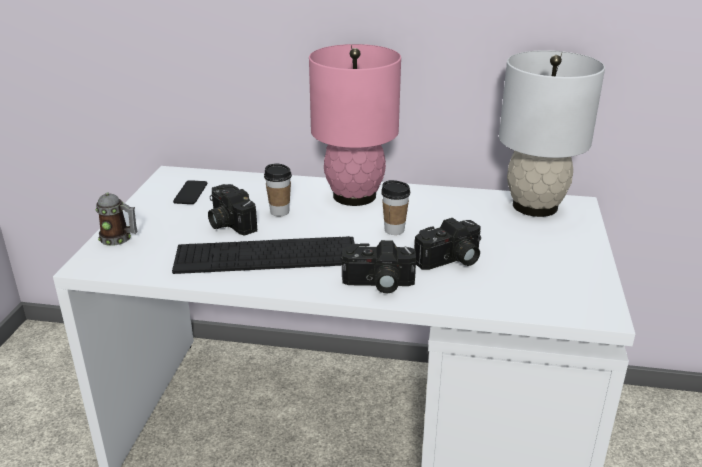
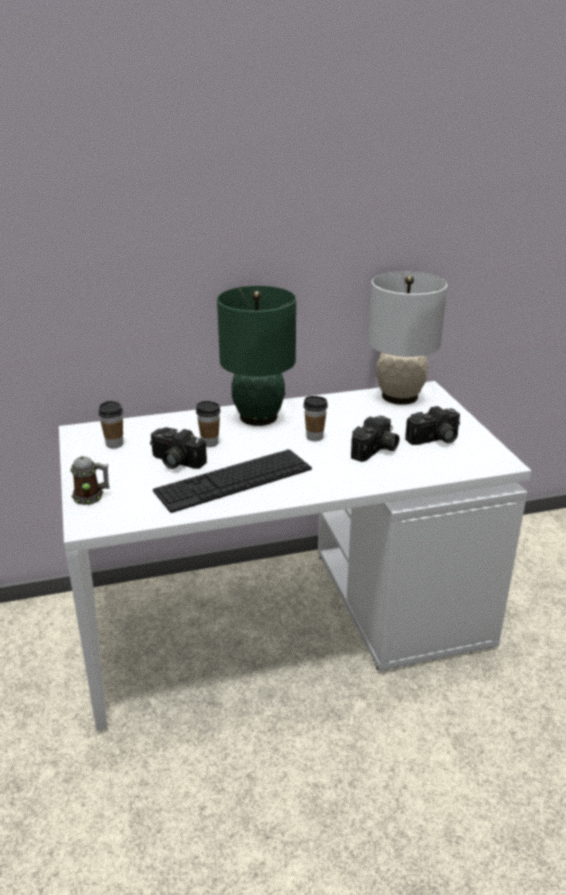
camera: 25 degrees left, 0 degrees up
phone [173,180,208,204] -> cup [98,401,123,448]
pink table lamp [309,44,401,206] -> green table lamp [217,286,296,426]
camera [342,240,416,294] -> camera moved to [405,406,460,445]

